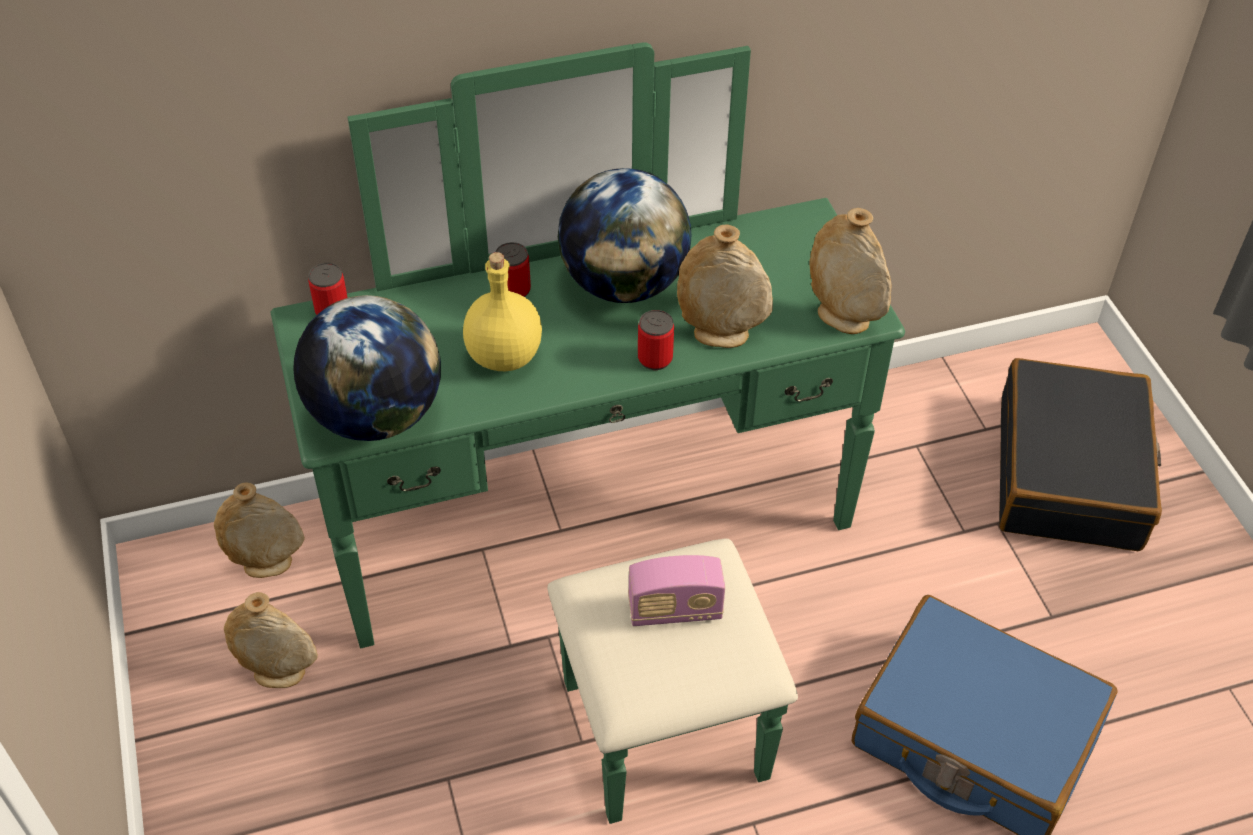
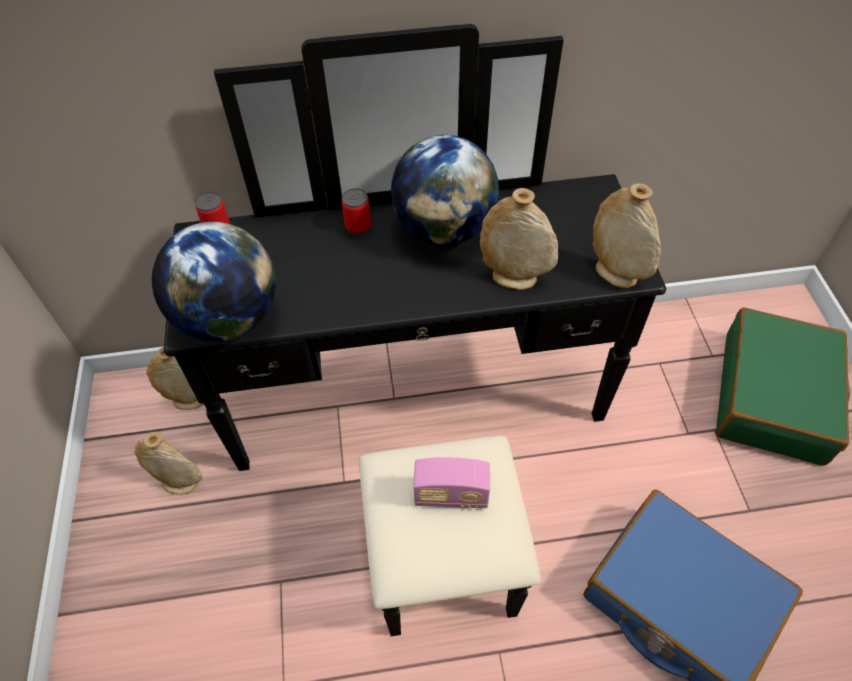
camera: 10 degrees right, 5 degrees up
green dresser [271,42,905,824] -> black dresser [164,24,666,636]
yellow bottle [463,252,542,371] -> none
can [638,310,674,370] -> none
black suitcase [999,358,1162,551] -> green suitcase [716,308,850,466]

